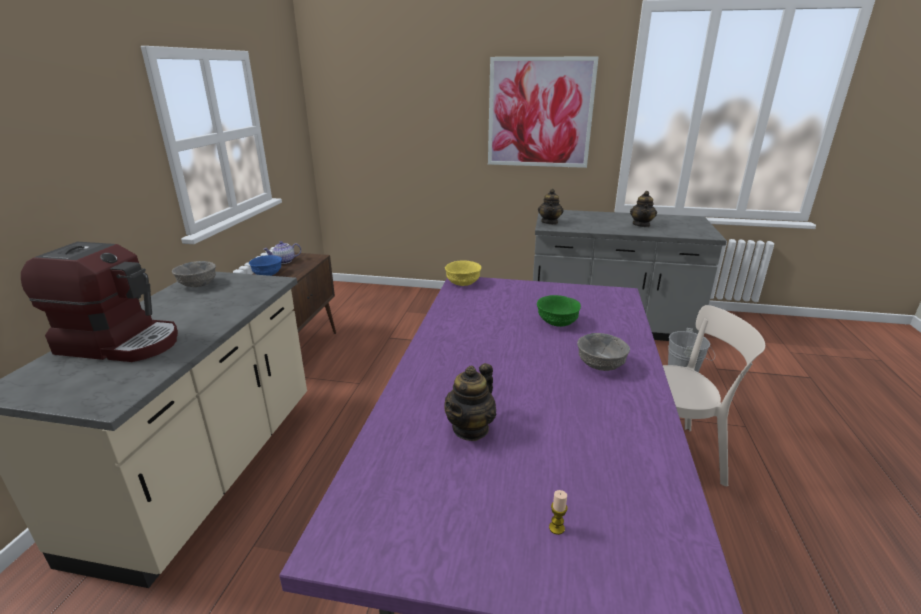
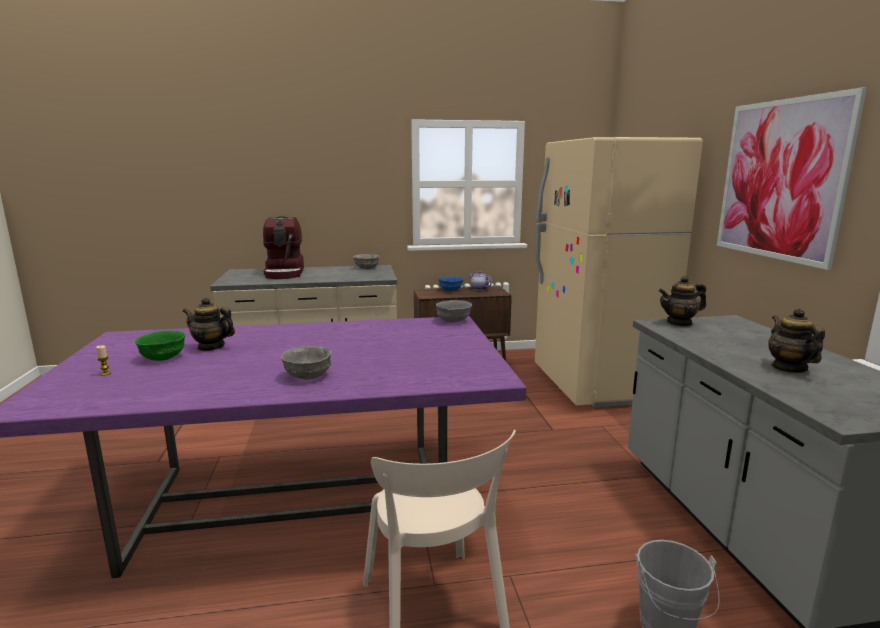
camera: 70 degrees right, 10 degrees down
yellow bowl [445,260,481,286] -> grey bowl [436,300,472,323]
green bowl [537,295,581,327] -> green bowl moved to [135,331,185,361]
teapot [630,191,657,227] -> teapot turned 90 degrees clockwise [768,308,825,373]
none -> beige fridge [535,137,703,408]

